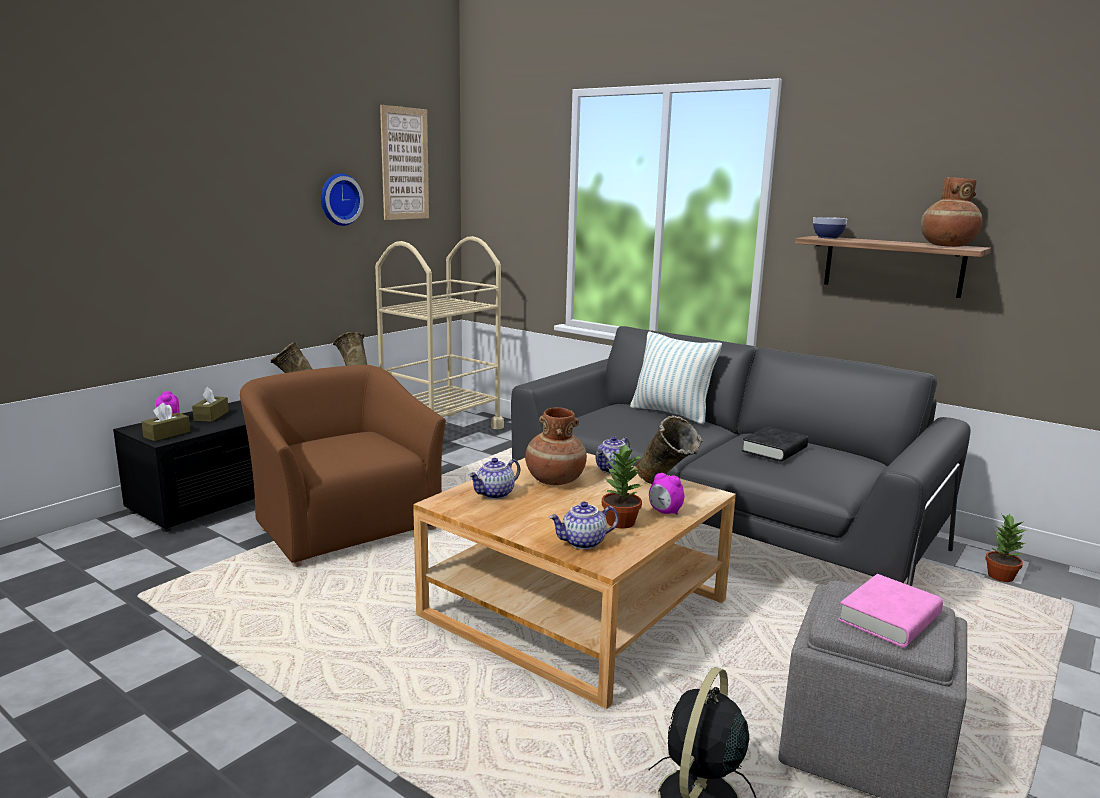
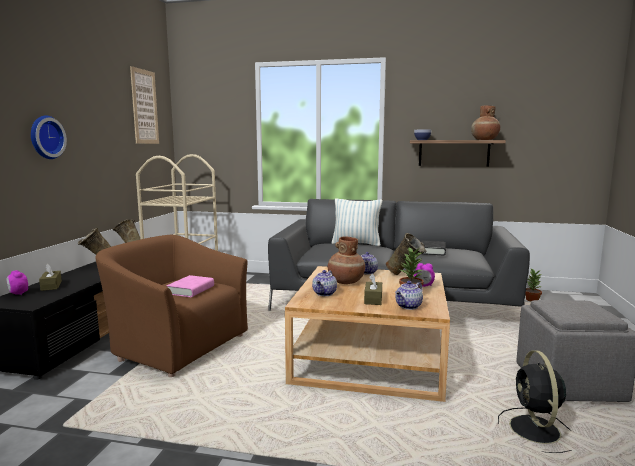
camera: 25 degrees left, 5 degrees down
brown tissue box [142,403,190,441] -> brown tissue box moved to [364,274,382,305]
wall clock [321,174,364,226] -> wall clock moved to [31,115,67,159]
pink book [838,574,943,648] -> pink book moved to [167,275,214,297]

